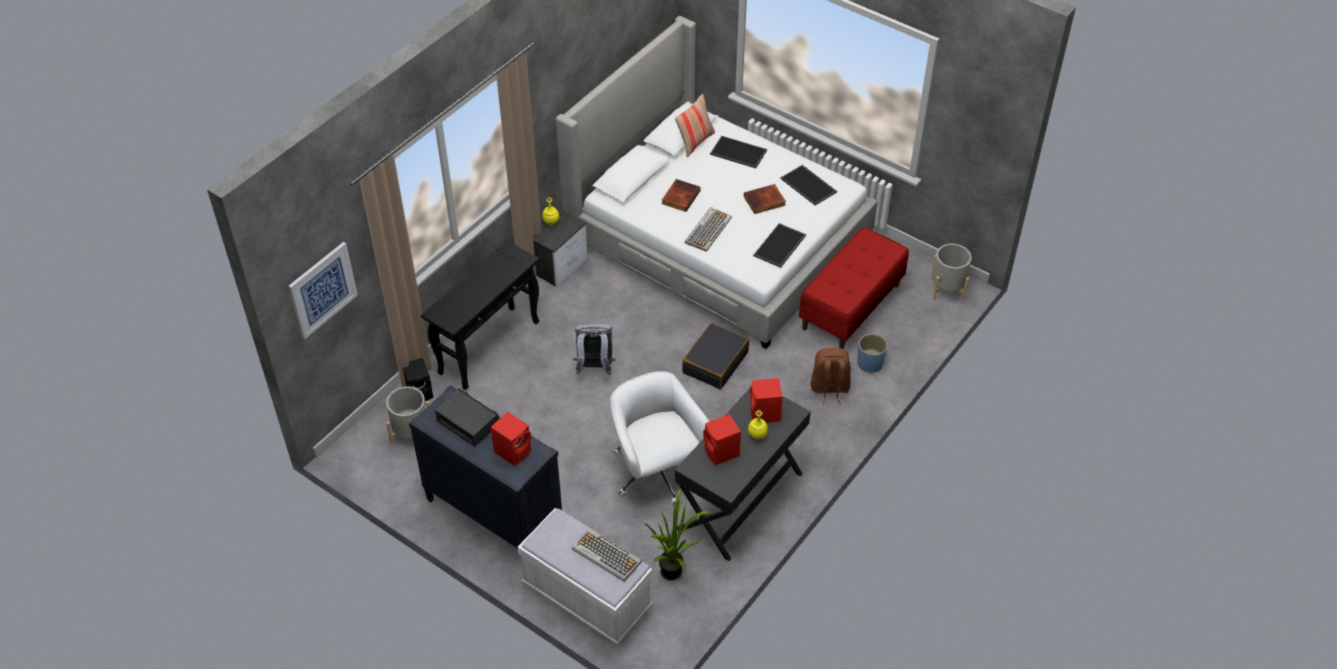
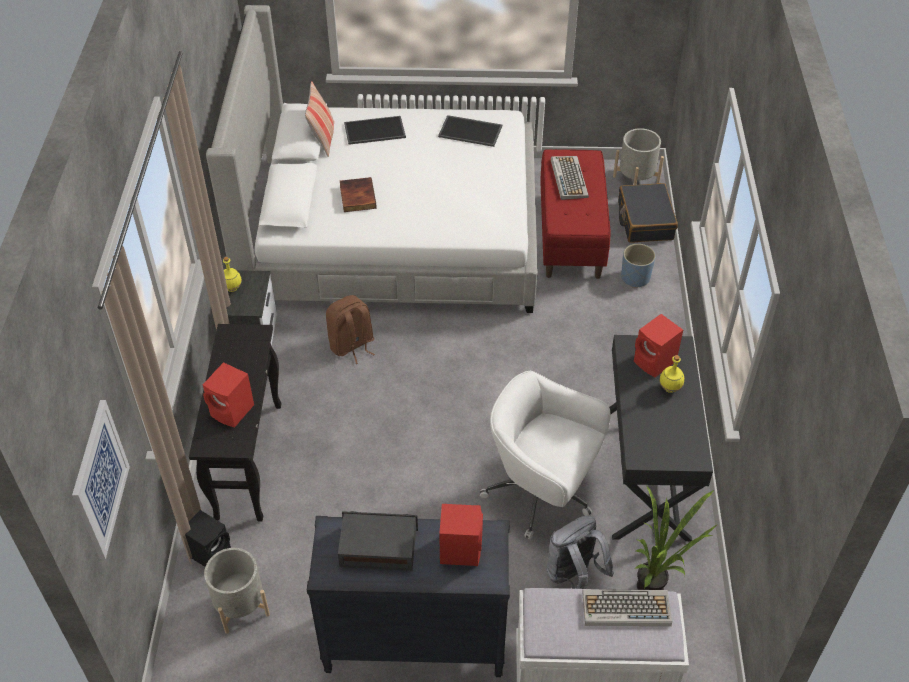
camera: 35 degrees left, 0 degrees up
grey backpack [573,324,615,375] -> grey backpack moved to [547,516,614,589]
black suitcase [682,323,749,389] -> black suitcase moved to [618,183,678,243]
keyboard [685,207,732,252] -> keyboard moved to [551,156,589,200]
red speaker [703,414,741,465] -> red speaker moved to [203,362,254,427]
book [744,184,786,214] -> none
tray [753,223,806,268] -> none
brown backpack [810,348,851,405] -> brown backpack moved to [326,295,375,364]

